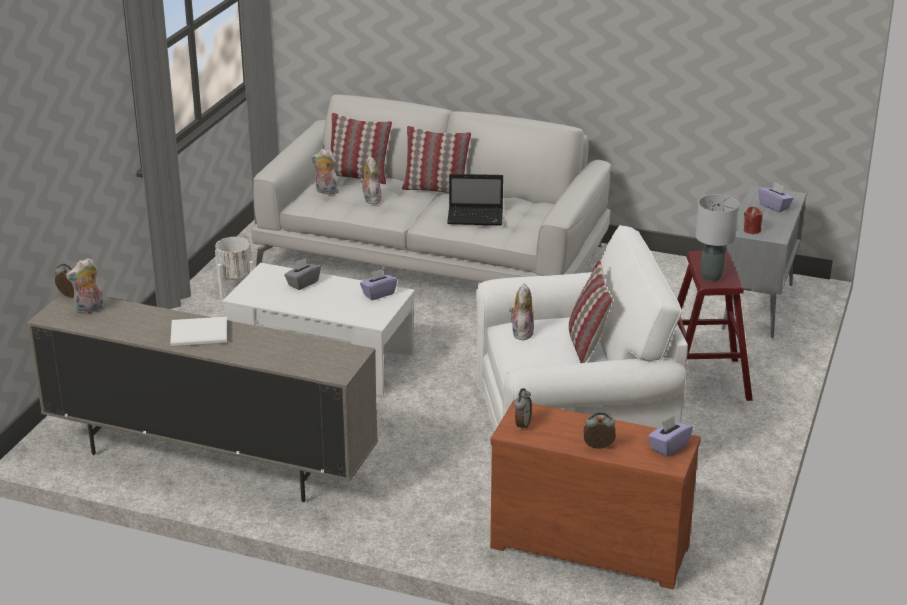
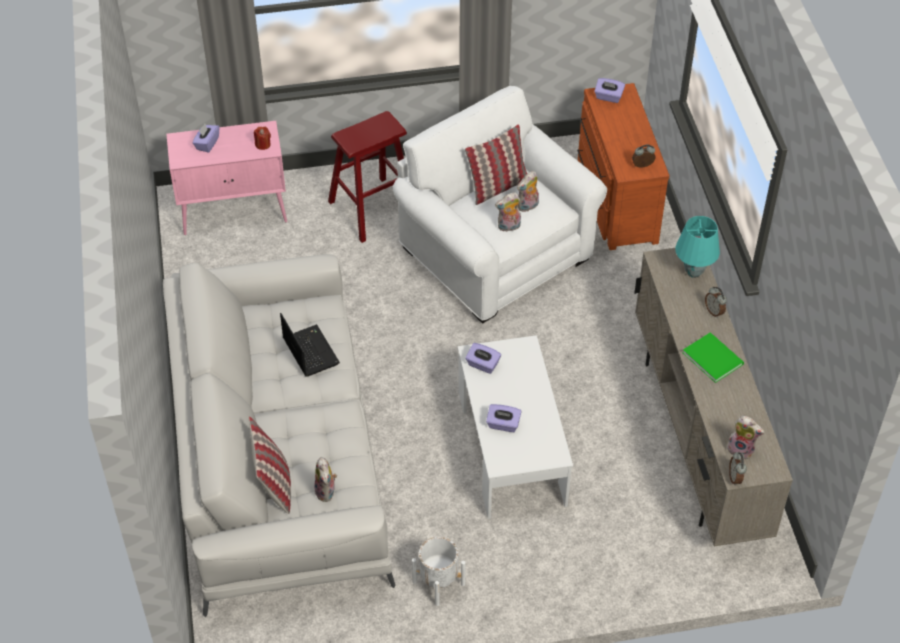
camera: 120 degrees left, 20 degrees up
white book [170,317,227,347] -> green book [682,332,744,383]
grey tissue box [284,258,321,290] -> purple tissue box [486,404,521,432]
plush toy [360,156,381,204] -> plush toy moved to [517,171,539,212]
pillow [402,126,471,193] -> none
alarm clock [583,412,616,449] -> alarm clock moved to [705,286,727,318]
grey table lamp [696,195,739,281] -> none
grey cabinet [722,185,807,338] -> pink cabinet [166,121,287,235]
none -> turquoise table lamp [675,216,720,278]

